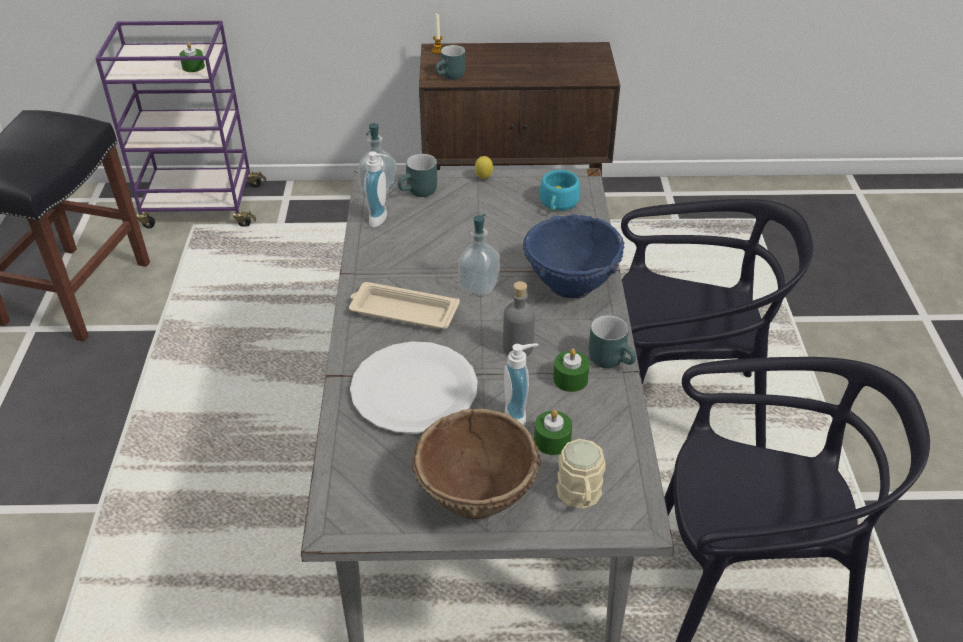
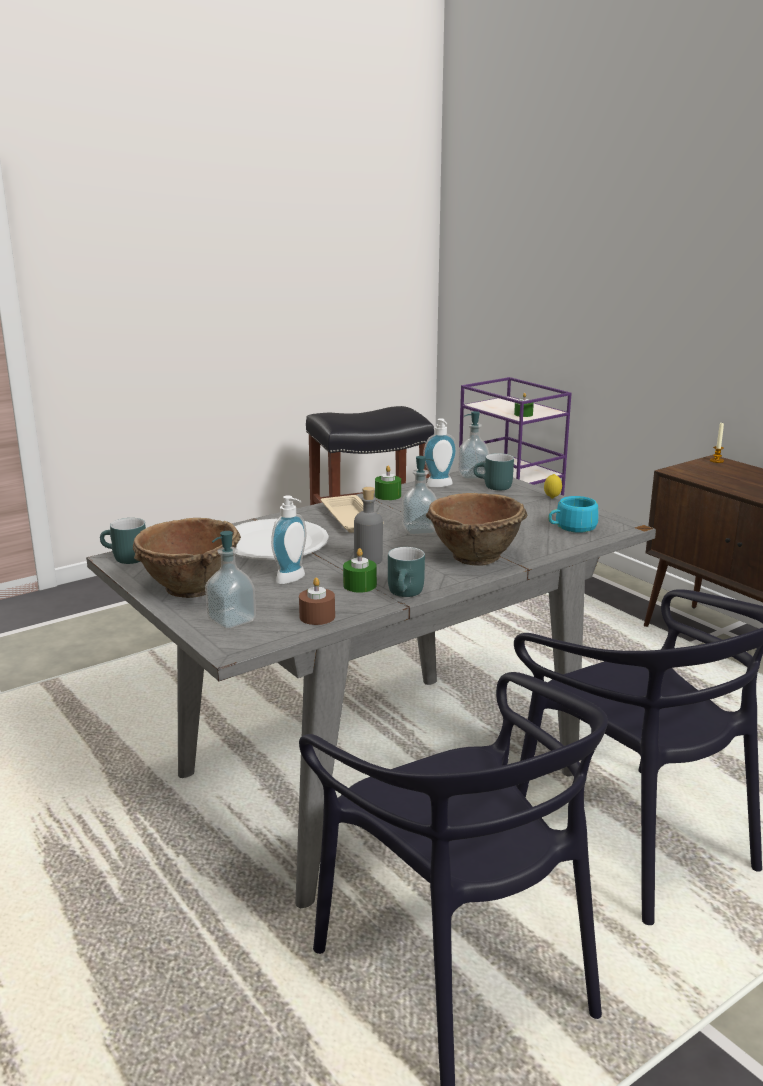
camera: 55 degrees right, 20 degrees down
turquoise mug [435,45,465,80] -> turquoise mug moved to [100,518,146,564]
blue bowl [523,214,625,298] -> brown bowl [426,493,527,565]
green candle [534,410,572,455] -> green candle moved to [375,465,401,500]
beige mug [556,439,606,509] -> soap dispenser [205,531,256,630]
none -> brown candle [299,577,335,625]

